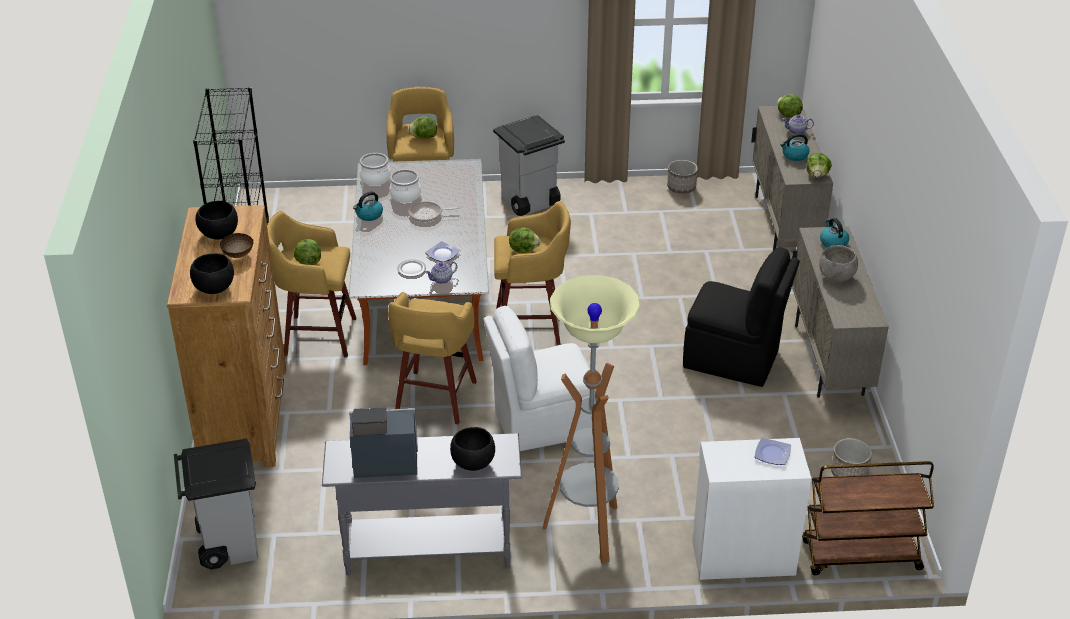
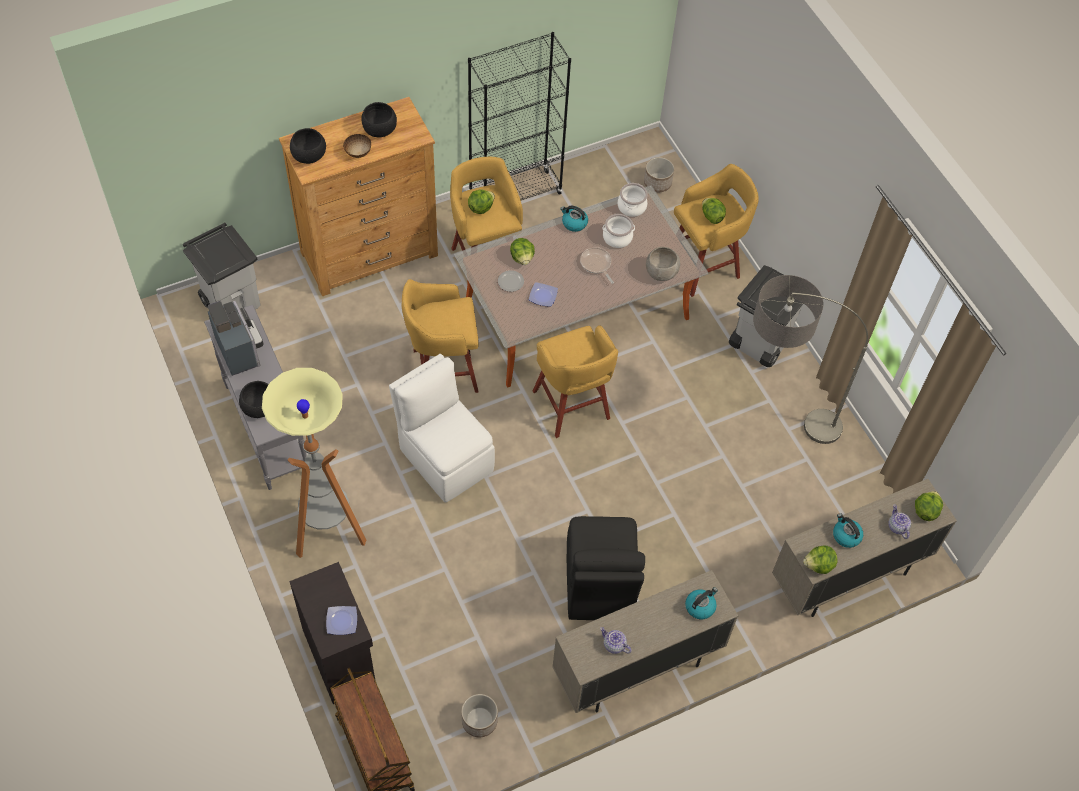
camera: 65 degrees right, 20 degrees up
teapot [425,261,457,284] -> teapot moved to [600,627,632,654]
lettuce [509,227,541,253] -> lettuce moved to [510,238,535,265]
planter [667,160,698,194] -> planter moved to [644,157,674,192]
white cabinet [692,438,811,580] -> black cabinet [289,562,375,704]
grey bowl [819,245,858,282] -> grey bowl moved to [646,247,680,281]
none -> floor lamp [753,275,868,444]

